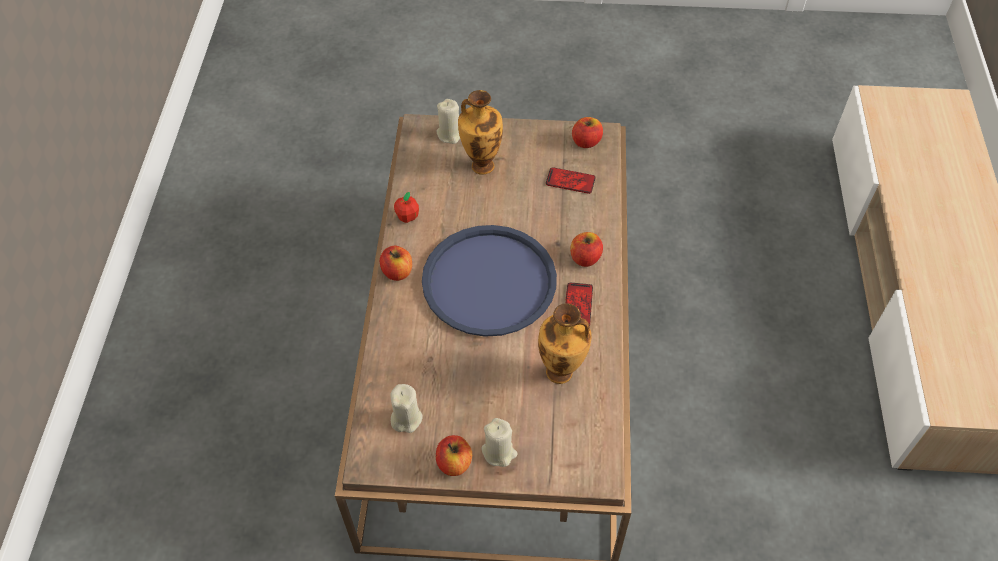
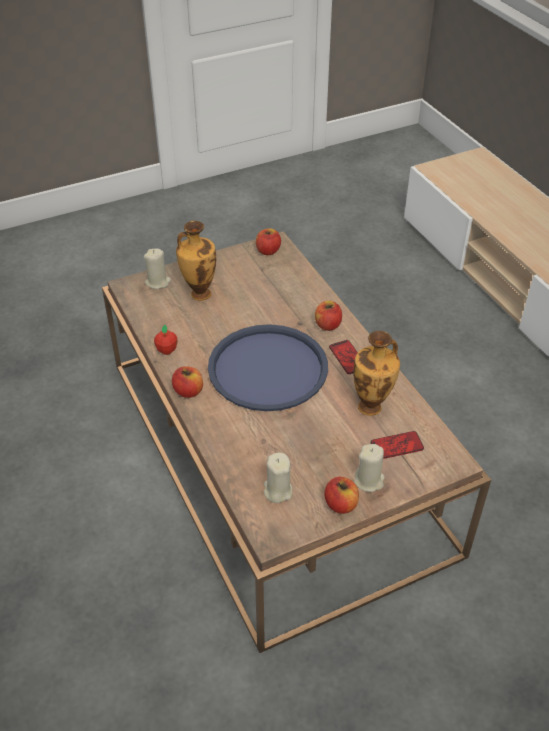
camera: 30 degrees left, 10 degrees down
phone [546,167,596,194] -> phone moved to [371,431,424,459]

